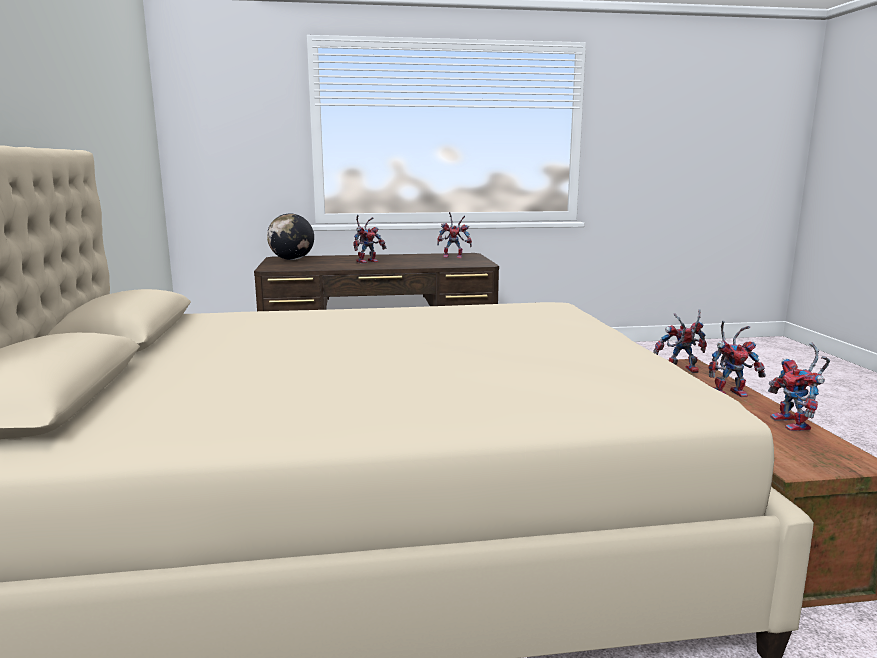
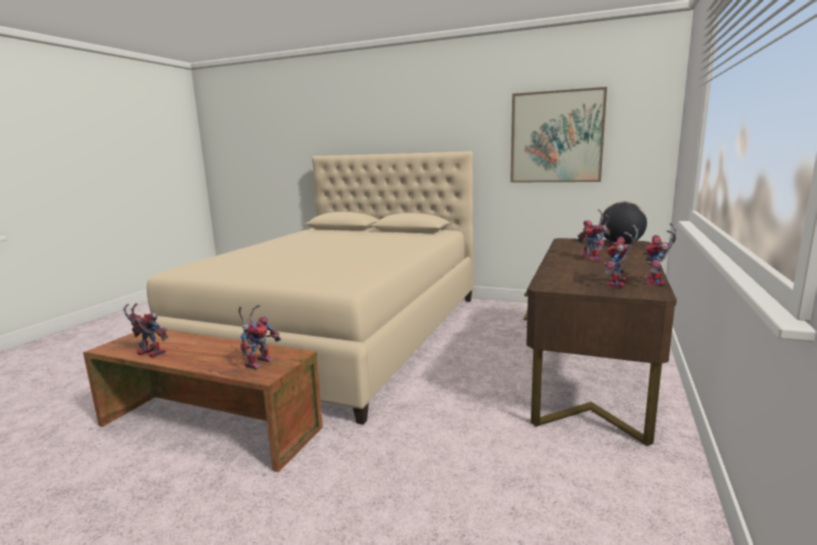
camera: 120 degrees right, 0 degrees up
toy robot [708,321,766,397] -> toy robot moved to [643,223,677,285]
none -> picture [510,87,607,182]

